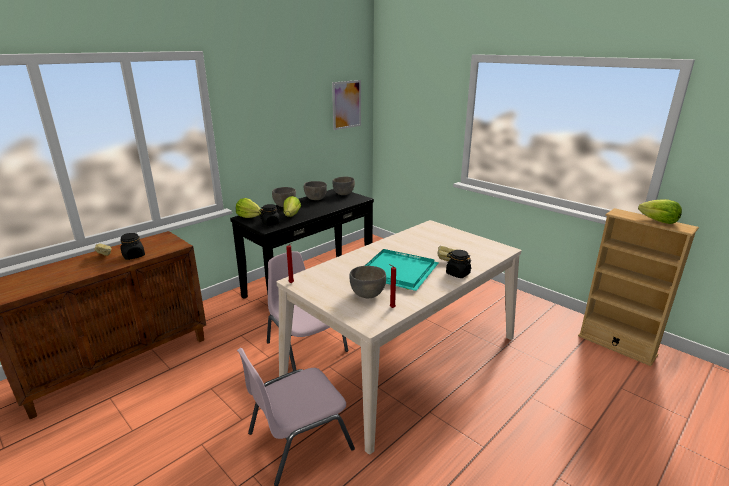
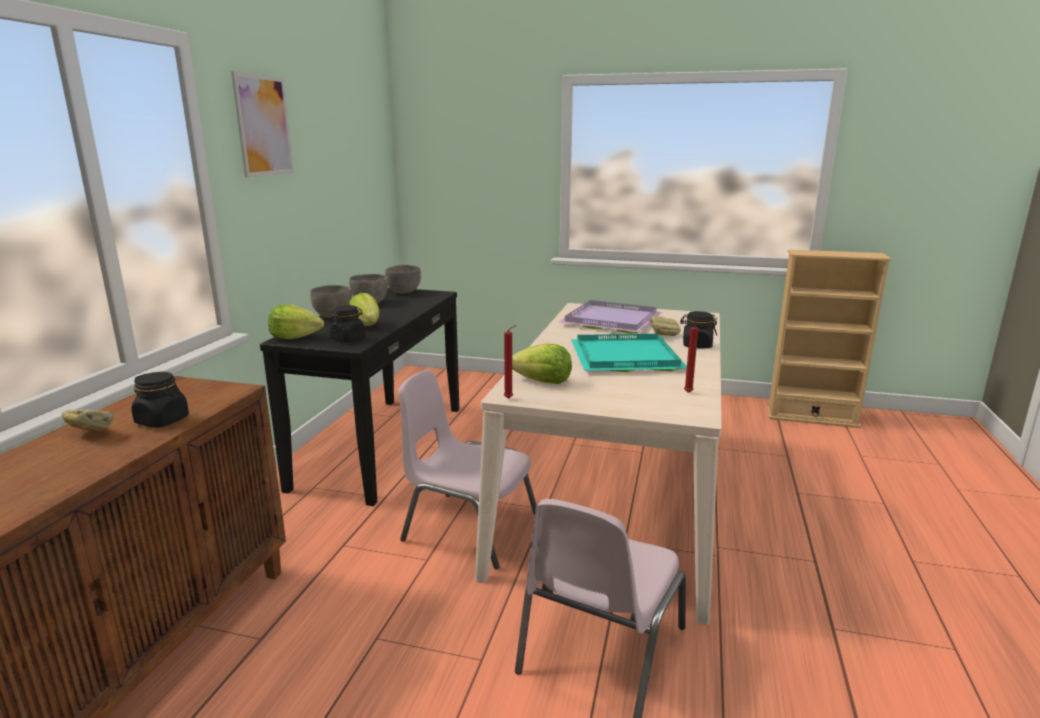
camera: 30 degrees left, 5 degrees down
picture [332,80,361,130] -> picture moved to [231,71,294,178]
grey bowl [349,266,386,298] -> none
lettuce [638,199,682,224] -> lettuce moved to [512,344,572,384]
none -> purple tray [559,300,662,334]

